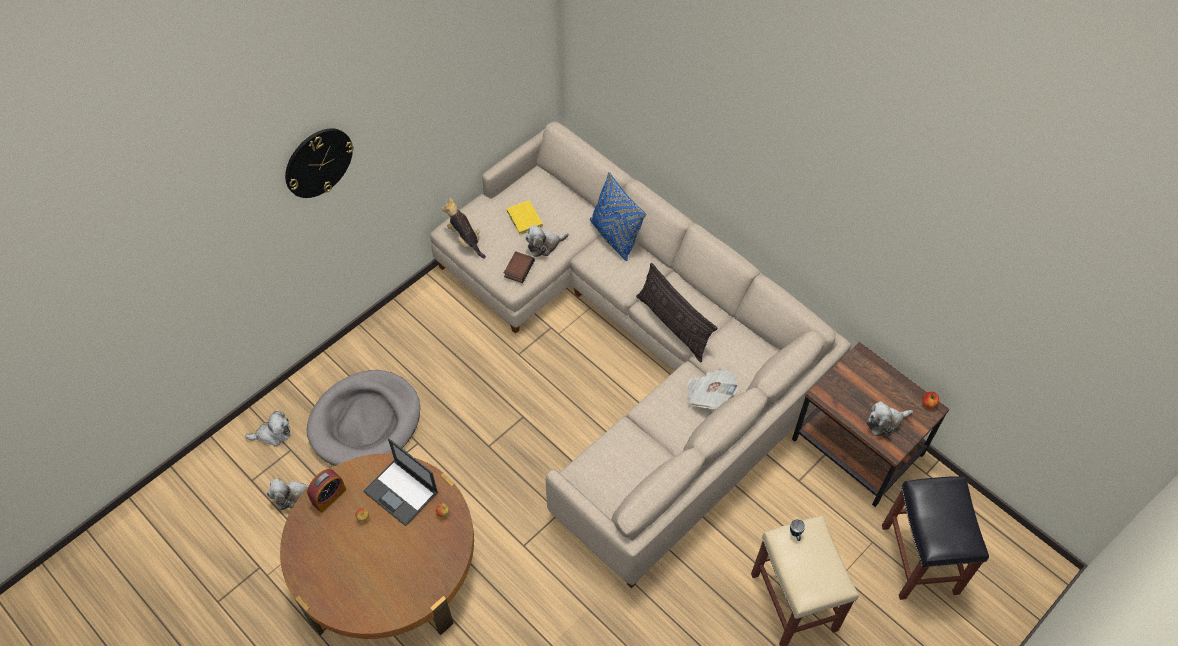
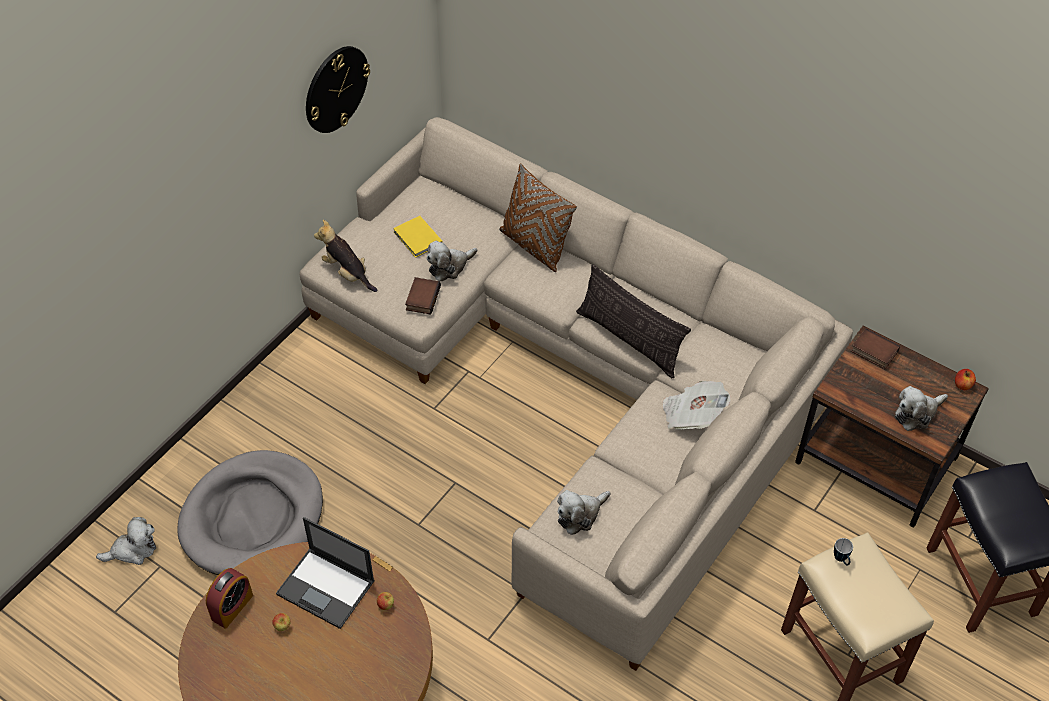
camera: 10 degrees left, 5 degrees down
plush toy [267,478,311,510] -> plush toy moved to [557,490,611,535]
wall clock [285,128,354,198] -> wall clock moved to [306,46,370,133]
blue pillow [590,172,646,261] -> brown pillow [499,163,577,272]
none -> book [851,328,900,369]

